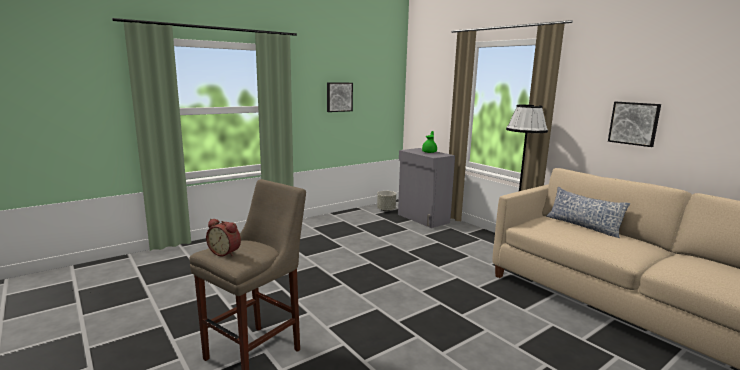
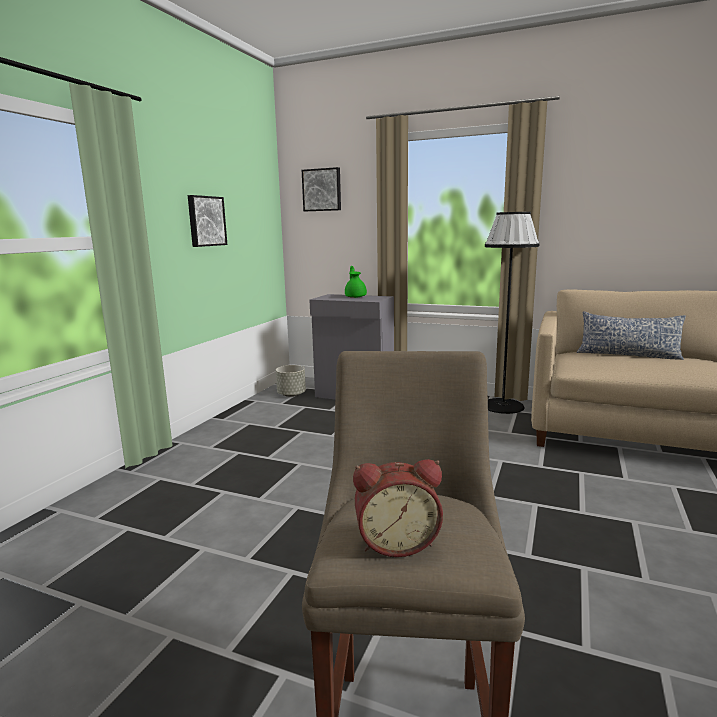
camera: 30 degrees left, 0 degrees up
picture [608,102,661,147] -> picture moved to [302,167,341,211]

